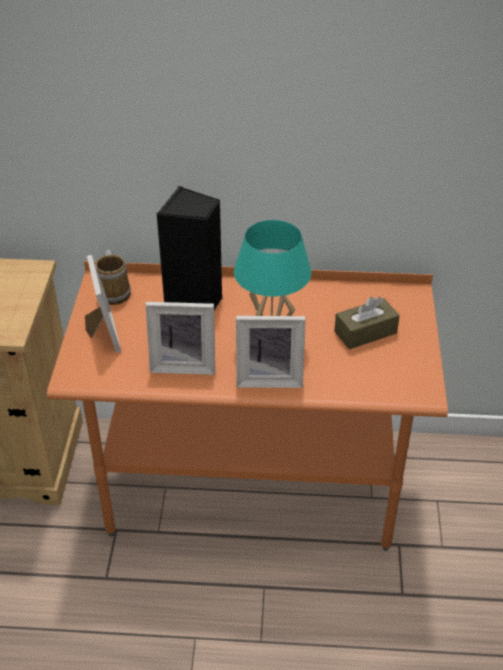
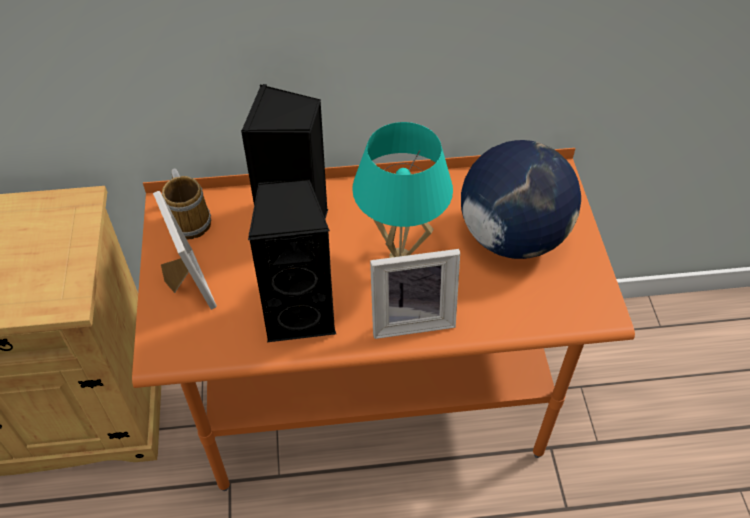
camera: 10 degrees left, 10 degrees up
picture frame [145,302,215,375] -> black speaker [248,178,336,342]
brown tissue box [334,296,400,349] -> globe [461,140,581,259]

